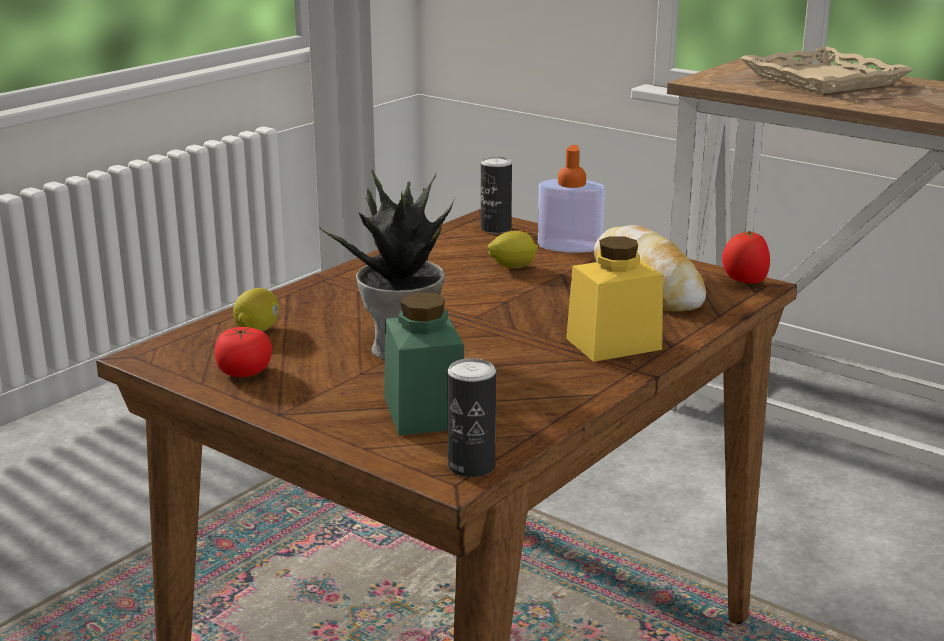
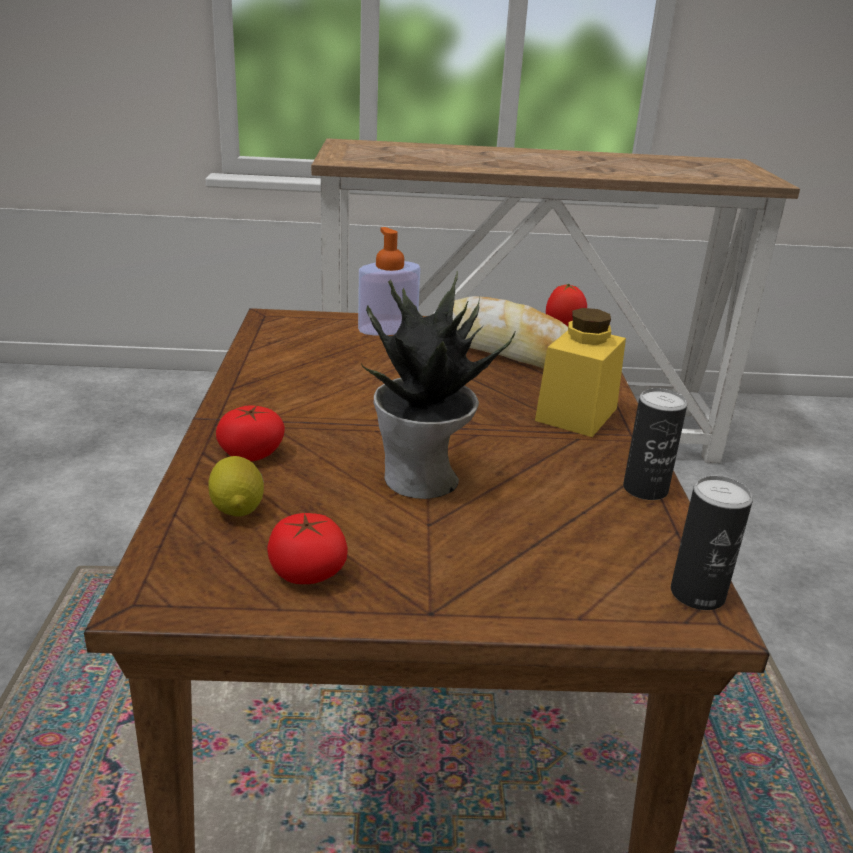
camera: 40 degrees left, 5 degrees up
green jar [384,292,464,436] -> none
can [481,157,512,233] -> can moved to [623,388,687,500]
lemon [488,231,538,269] -> none
beige tray [740,47,914,94] -> none
none -> tomato [216,405,285,461]

